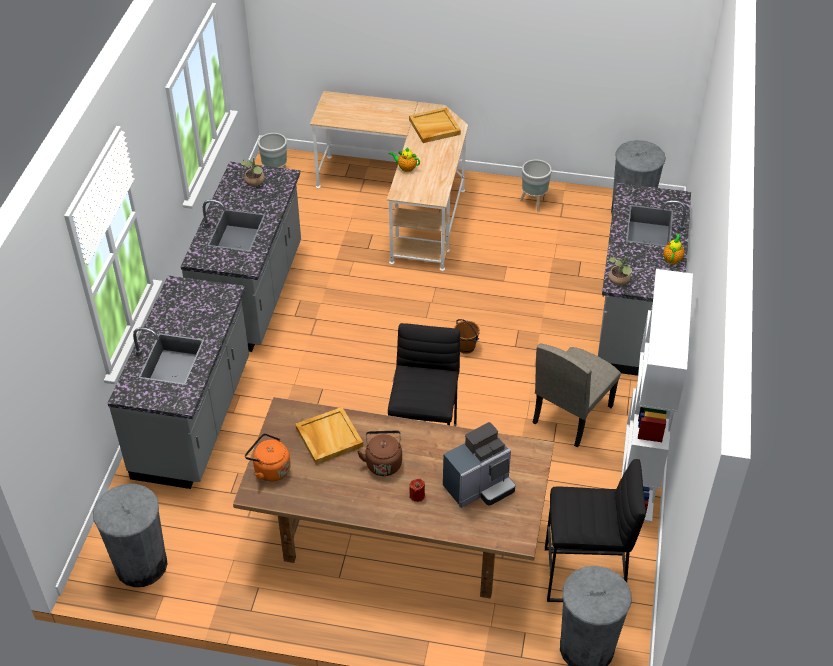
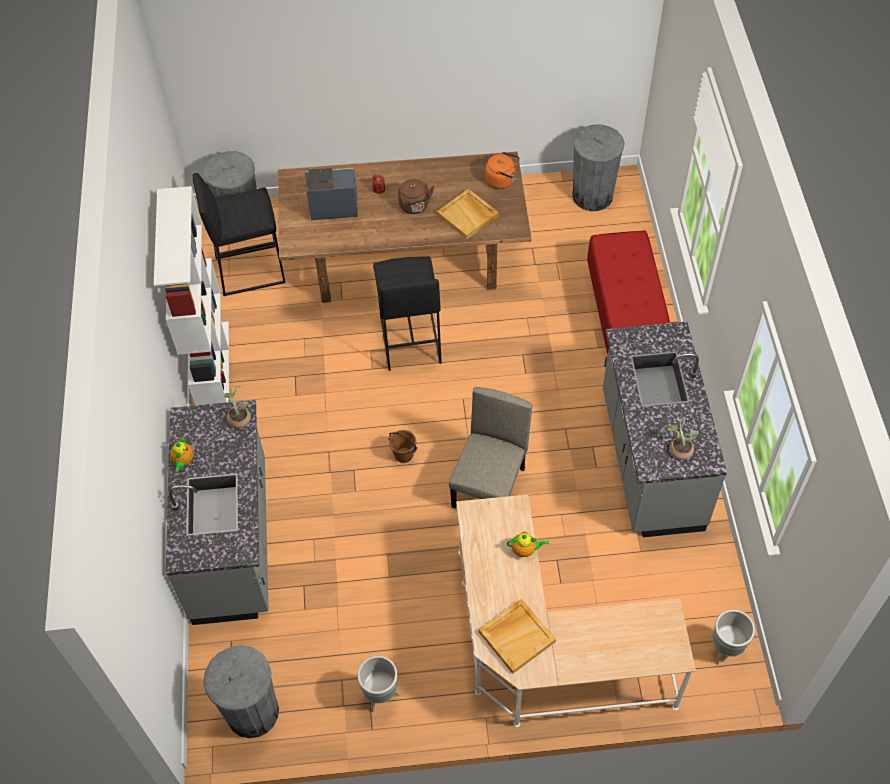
camera: 165 degrees right, 10 degrees up
grey counter [108,276,249,489] -> red bench [587,231,670,354]
coffee machine [443,422,516,508] -> coffee machine turned 45 degrees clockwise [305,167,358,220]
beige chair [532,344,621,447] -> beige chair moved to [449,387,532,508]

